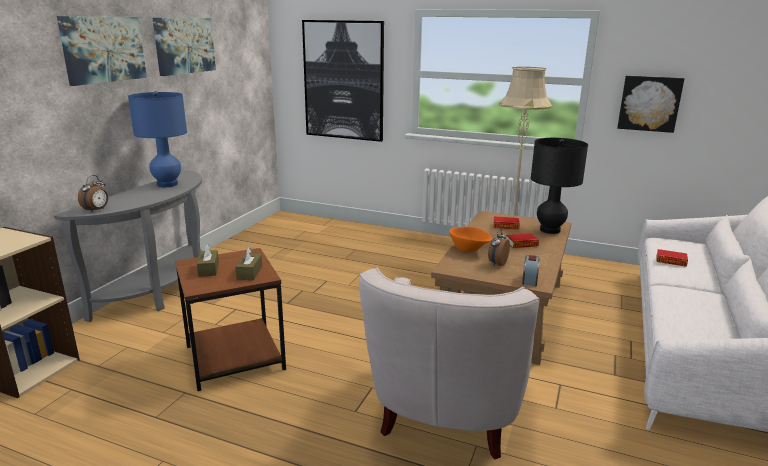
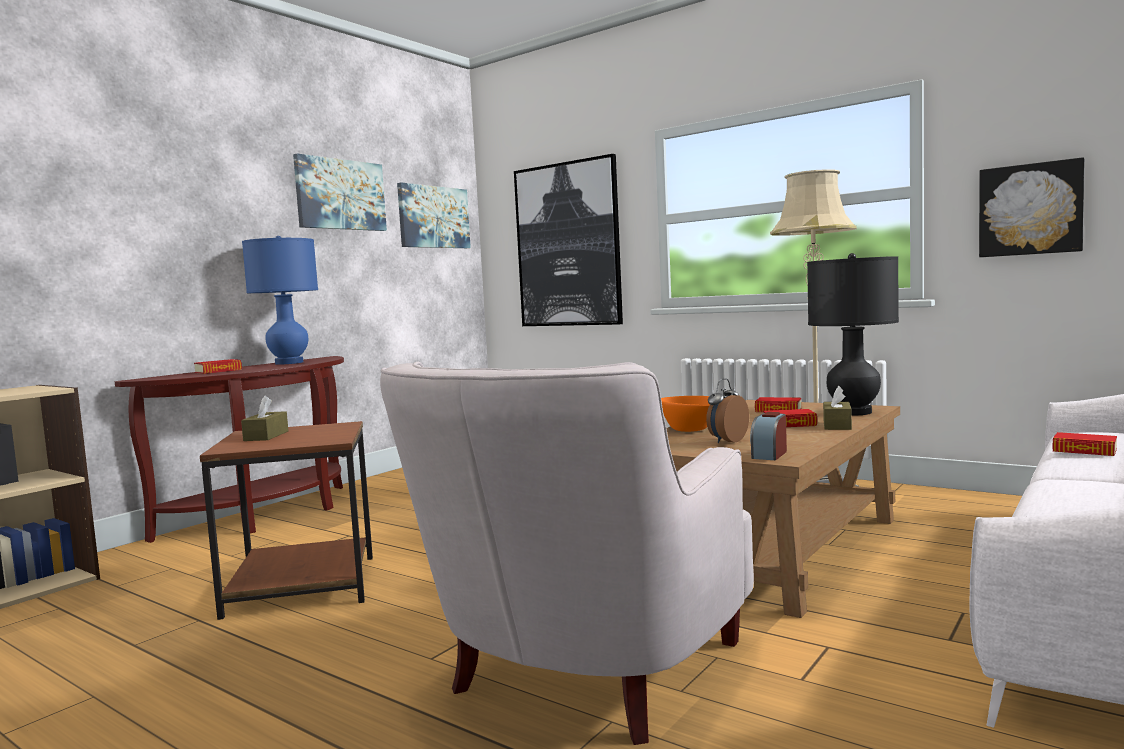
camera: 15 degrees right, 15 degrees down
grey console table [54,170,202,322] -> brown console table [115,356,344,543]
picture [57,16,147,86] -> picture moved to [397,183,471,248]
alarm clock [78,175,108,213] -> none
brown tissue box [235,247,262,280] -> brown tissue box moved to [823,385,852,430]
none -> book [194,359,242,374]

